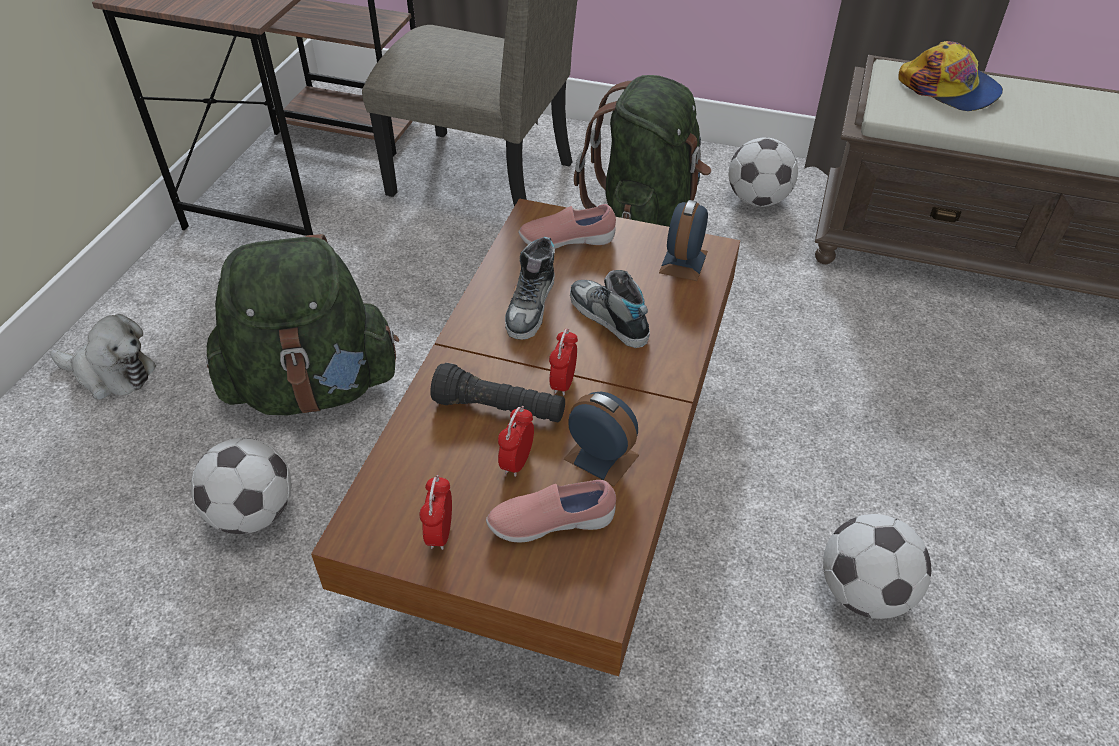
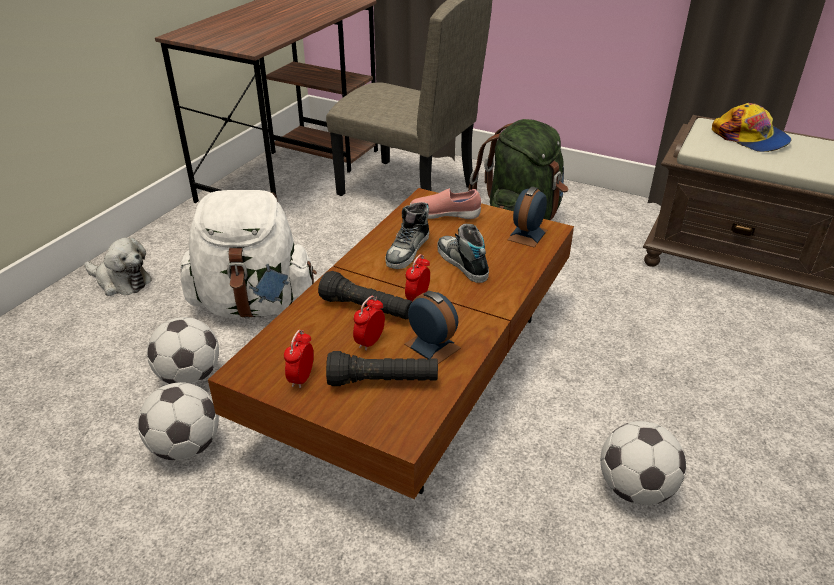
camera: 10 degrees right, 10 degrees down
green backpack [206,234,399,415] -> white backpack [181,190,317,319]
pink shoe [486,480,616,542] -> black flashlight [326,351,438,386]
football [729,137,798,207] -> football moved to [138,382,219,461]

